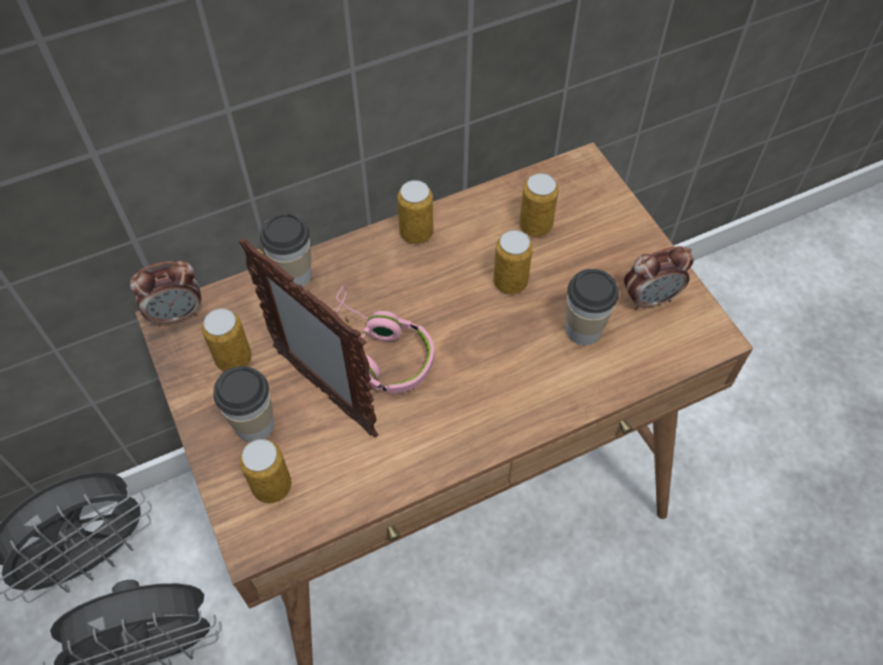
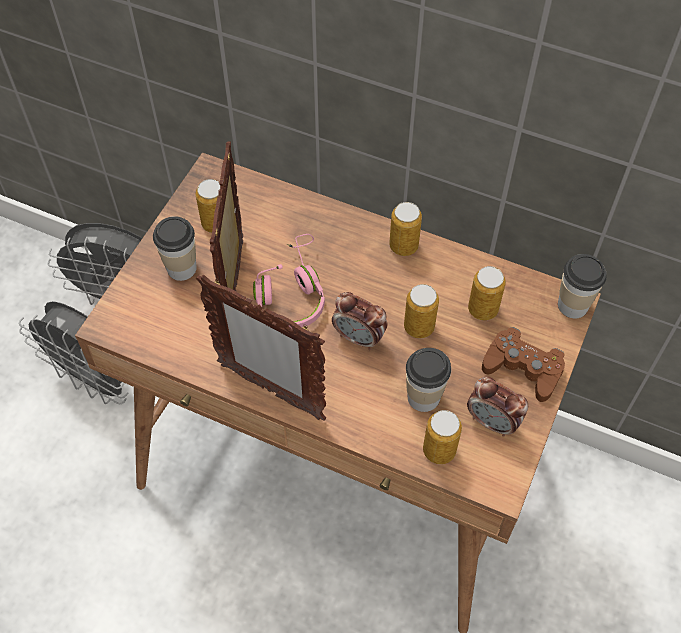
camera: 50 degrees right, 0 degrees up
alarm clock [130,261,201,327] -> alarm clock moved to [332,292,387,350]
can [240,439,291,503] -> can moved to [423,410,462,464]
cup [260,214,312,287] -> cup moved to [558,254,607,318]
none -> picture frame [196,275,326,421]
none -> brown game controller [482,327,565,402]

